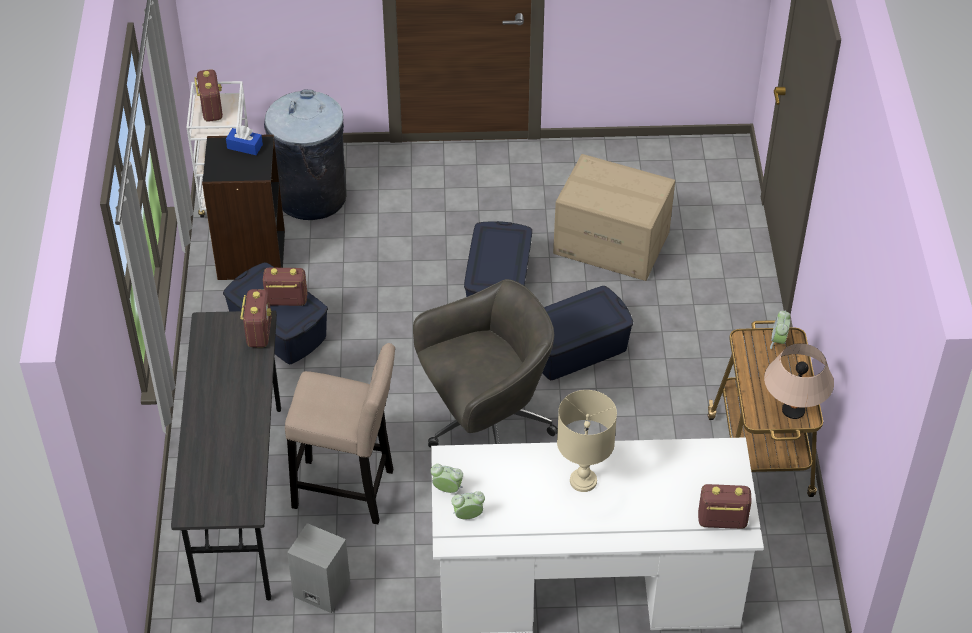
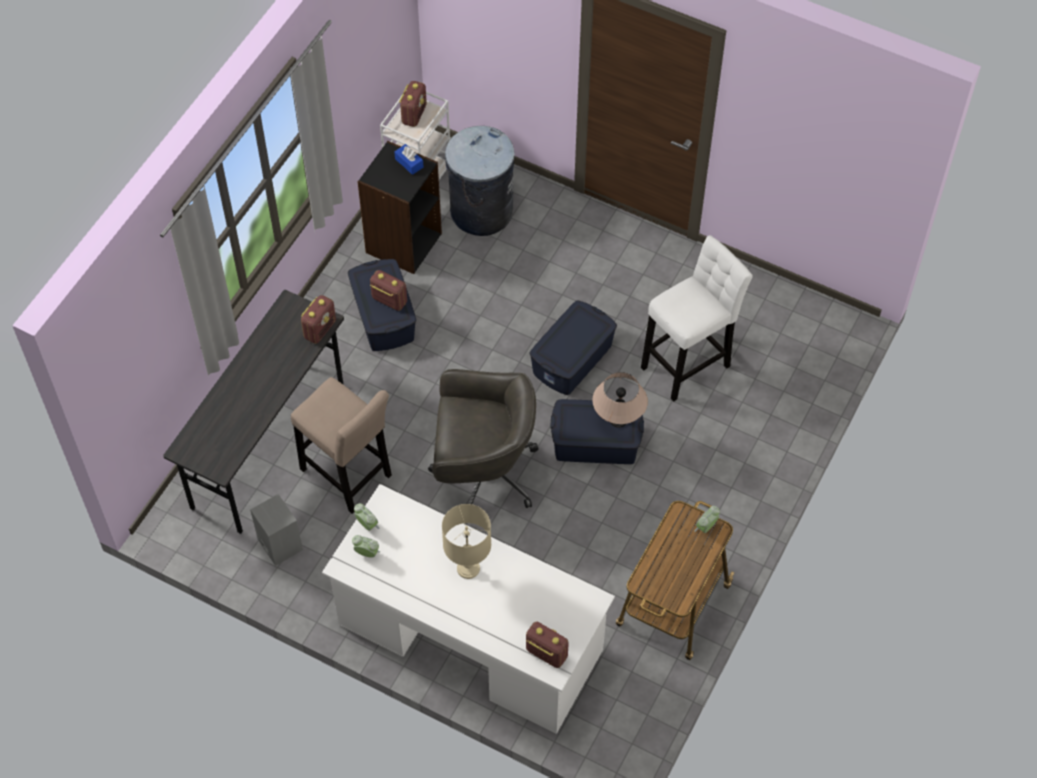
camera: 30 degrees right, 10 degrees up
cardboard box [553,154,675,281] -> white stool [641,235,753,402]
beige table lamp [764,343,834,419] -> beige table lamp moved to [592,372,648,428]

